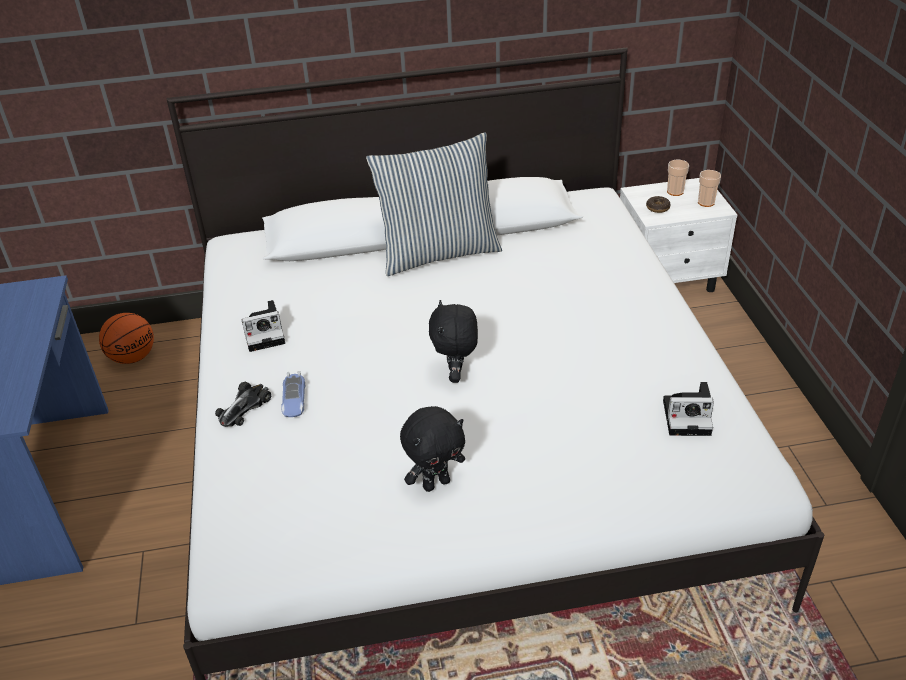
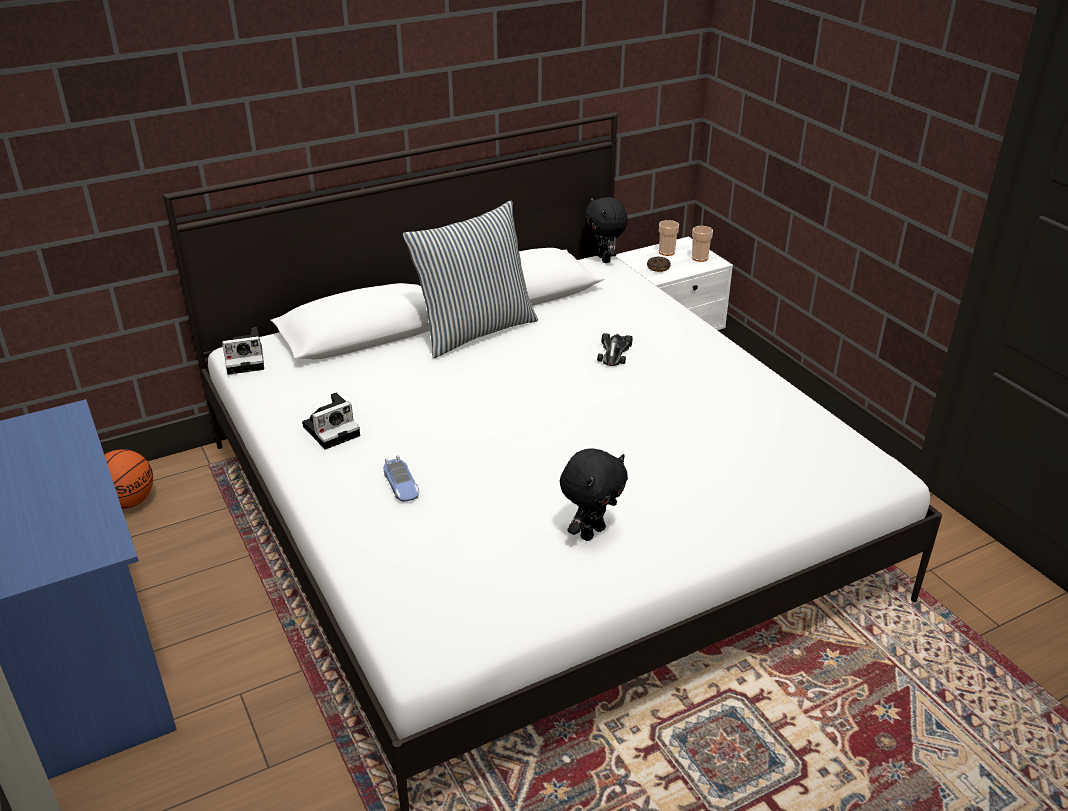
camera: 20 degrees left, 5 degrees down
toy car [215,382,271,427] -> toy car moved to [597,333,633,366]
black plush toy [429,300,478,383] -> black plush toy moved to [586,197,628,263]
camera [663,382,714,436] -> camera moved to [222,327,264,375]

